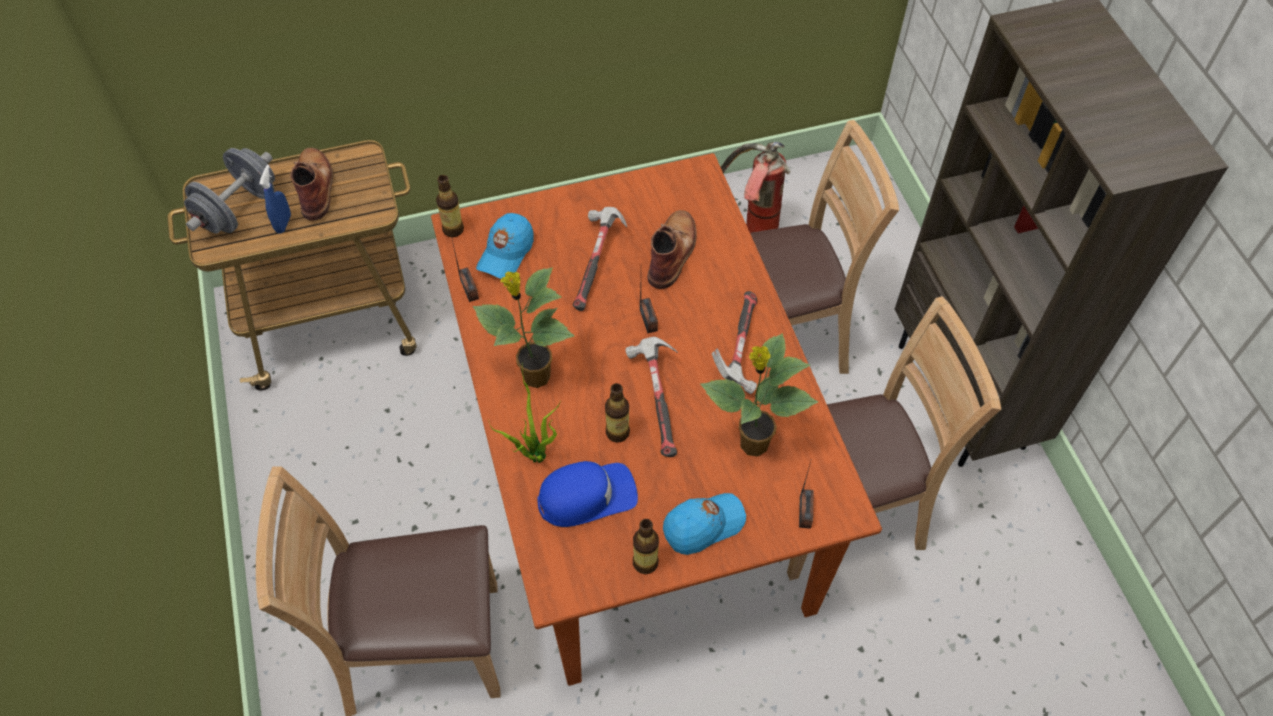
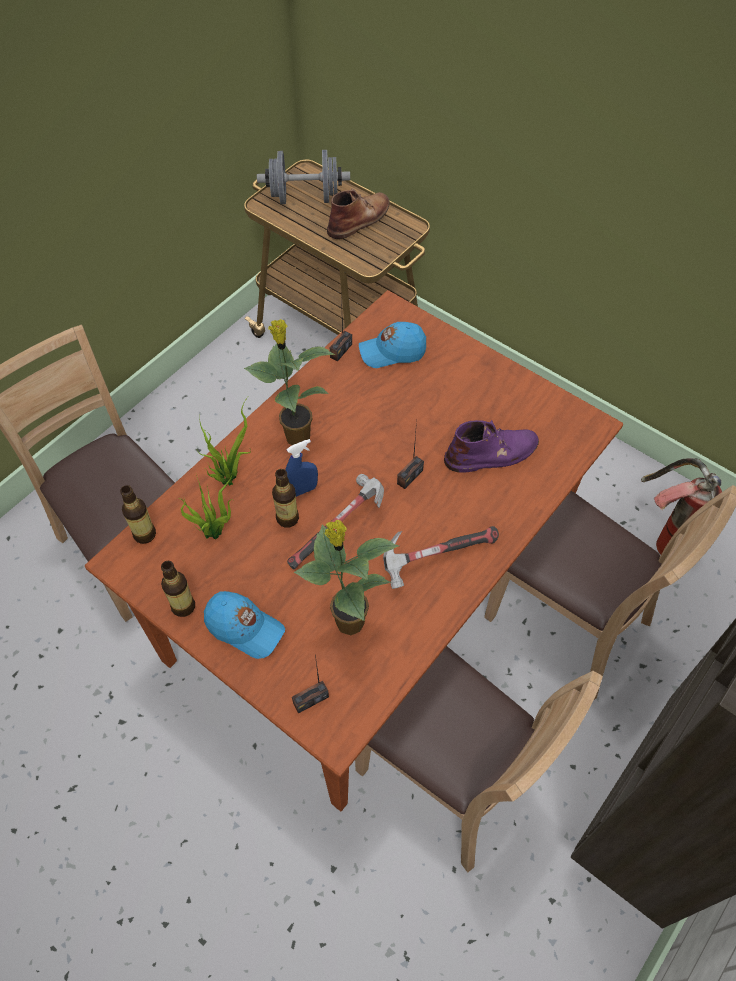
camera: 55 degrees right, 0 degrees up
blue spray bottle [259,165,291,234] -> blue spray bottle moved to [285,439,318,497]
bottle [436,175,464,237] -> bottle moved to [120,485,156,544]
blue cap [538,461,638,527] -> potted plant [178,473,233,540]
hammer [573,207,627,311] -> none
brown boot [648,210,697,289] -> purple boot [444,420,539,473]

